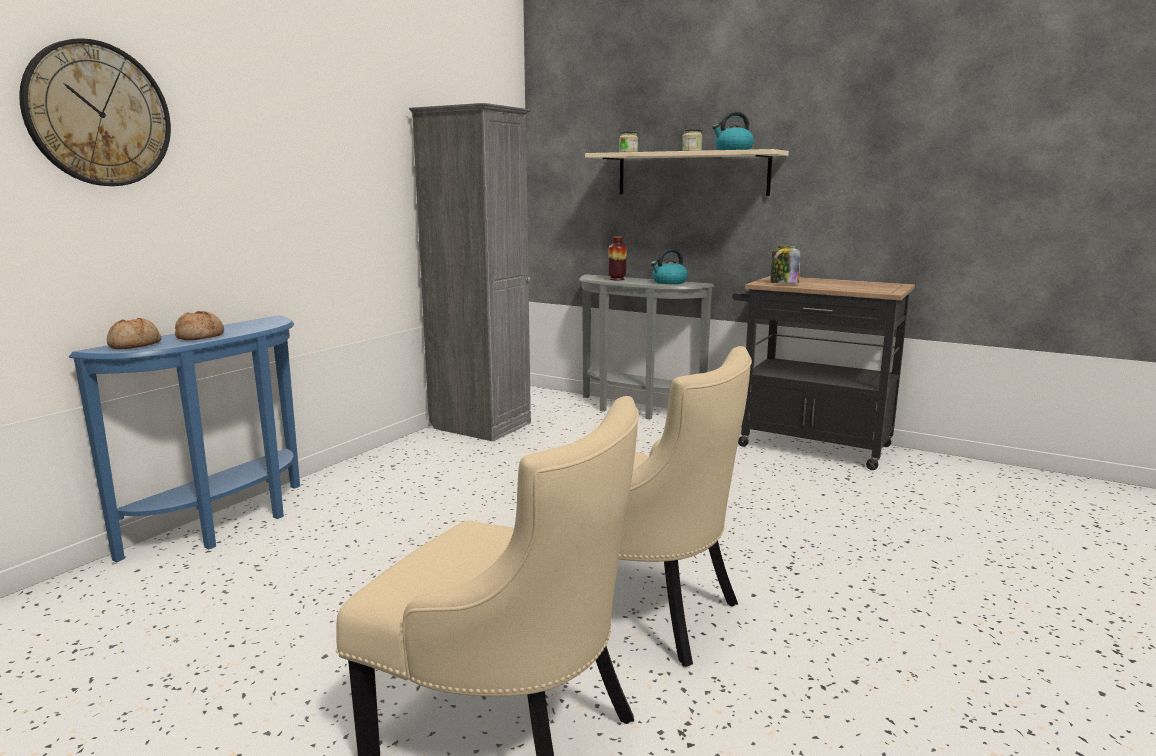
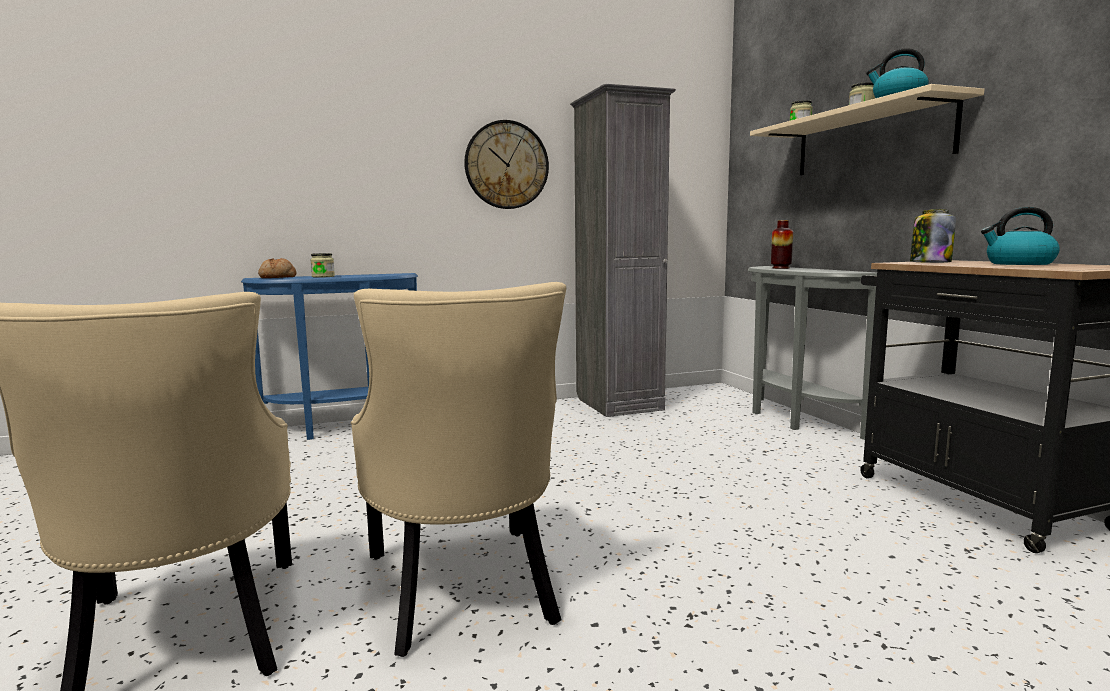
camera: 40 degrees right, 5 degrees down
wall clock [19,38,171,186] -> wall clock moved to [464,120,549,209]
bread [175,311,224,340] -> jar [310,253,335,278]
kettle [651,249,688,284] -> kettle moved to [981,207,1060,265]

